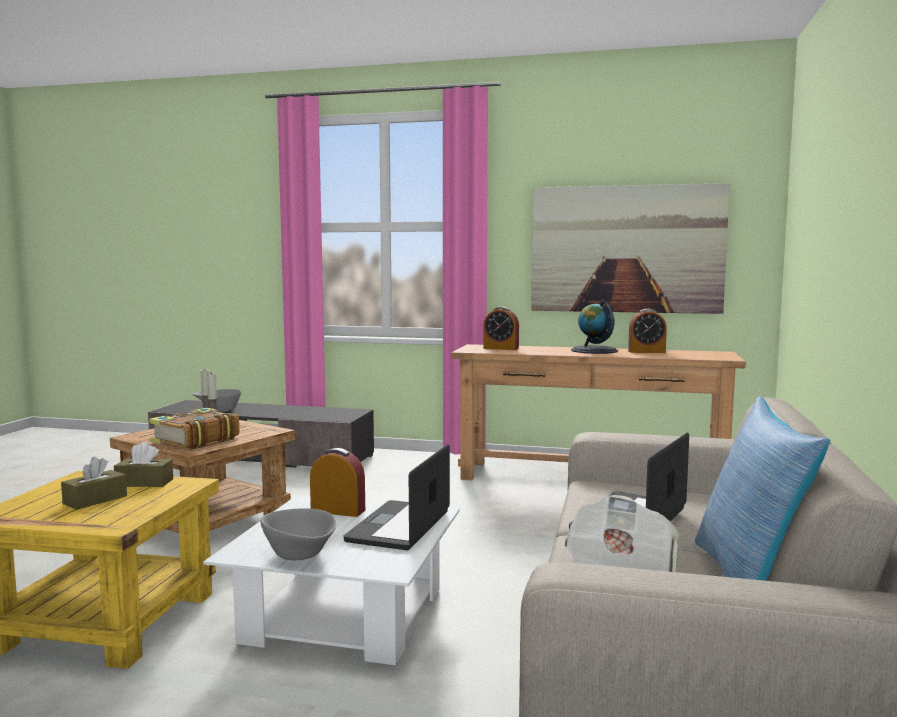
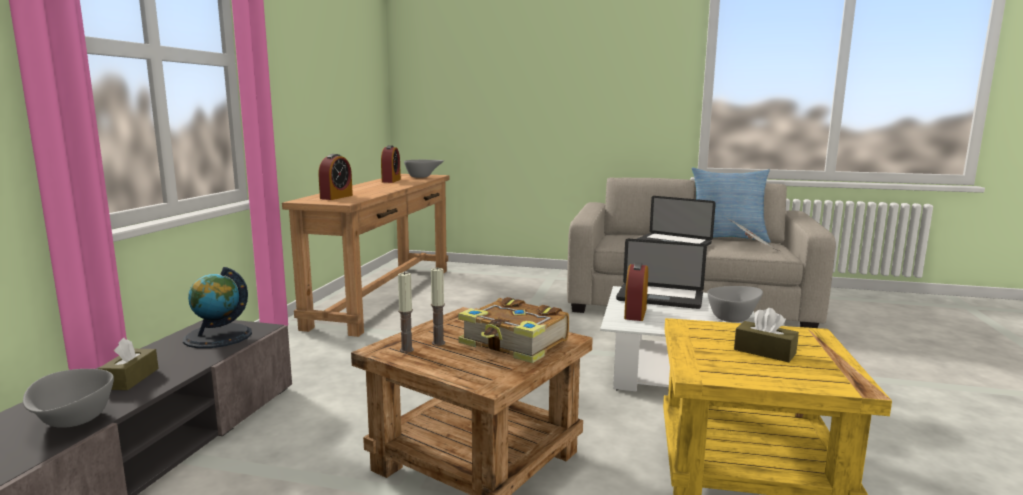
camera: 90 degrees left, 5 degrees up
brown tissue box [114,442,173,487] -> brown tissue box moved to [98,338,159,390]
picture [531,183,730,314] -> none
globe [571,300,618,354] -> globe moved to [183,267,252,348]
none -> grey bowl [404,160,444,178]

